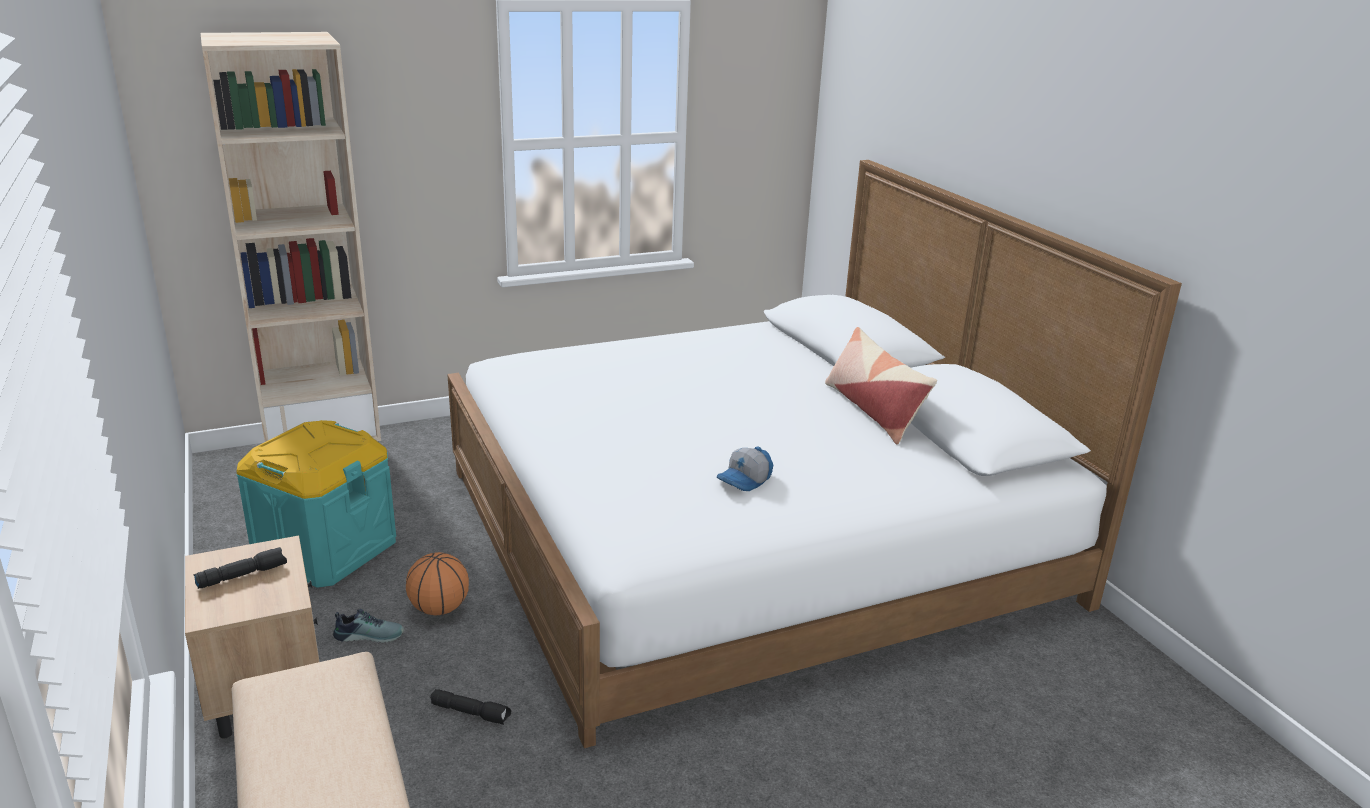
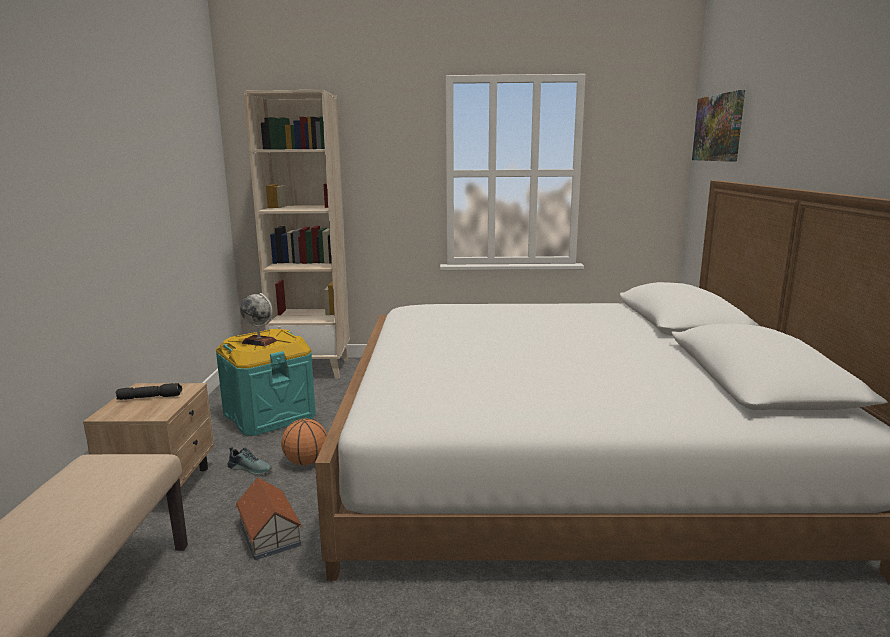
camera: 25 degrees right, 10 degrees down
black flashlight [430,689,511,725] -> toy house [235,477,303,560]
cap [717,446,773,491] -> none
pillow [825,327,937,445] -> none
none -> globe [240,293,277,346]
none -> picture [692,90,745,162]

